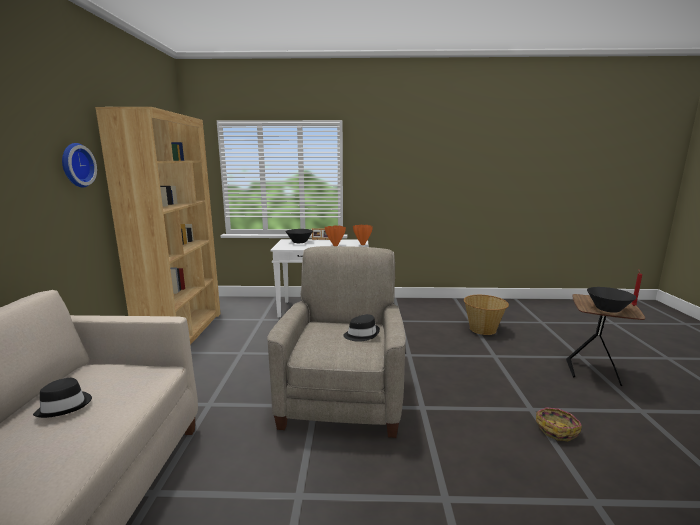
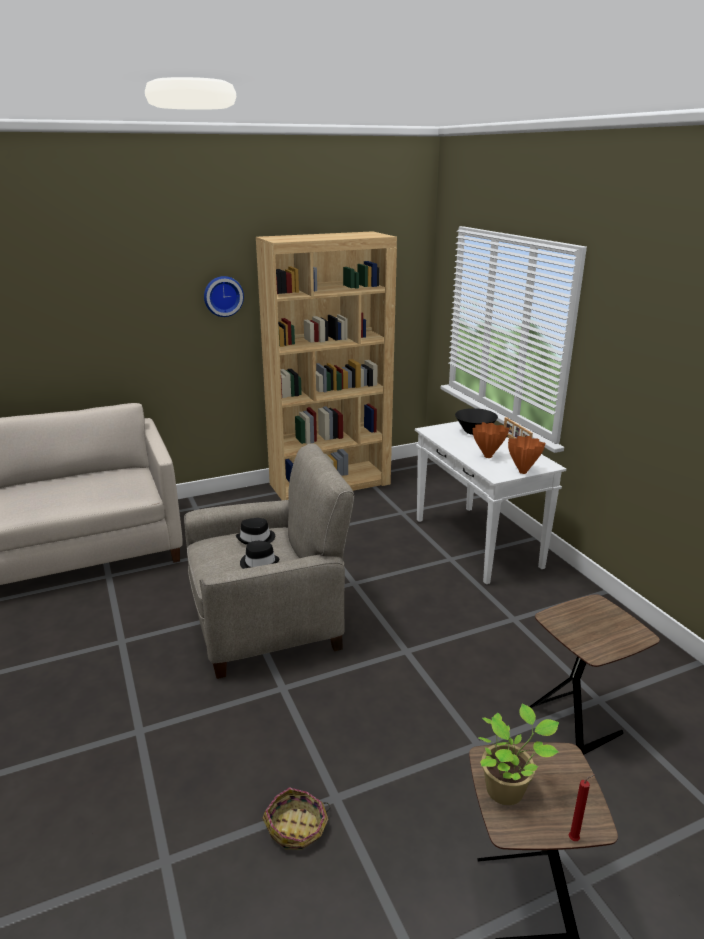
camera: 65 degrees right, 10 degrees up
black hat [33,378,92,418] -> black hat moved to [236,518,275,545]
basket [464,295,509,335] -> brown side table [529,594,660,755]
black bowl [587,287,636,313] -> potted plant [478,704,559,805]

